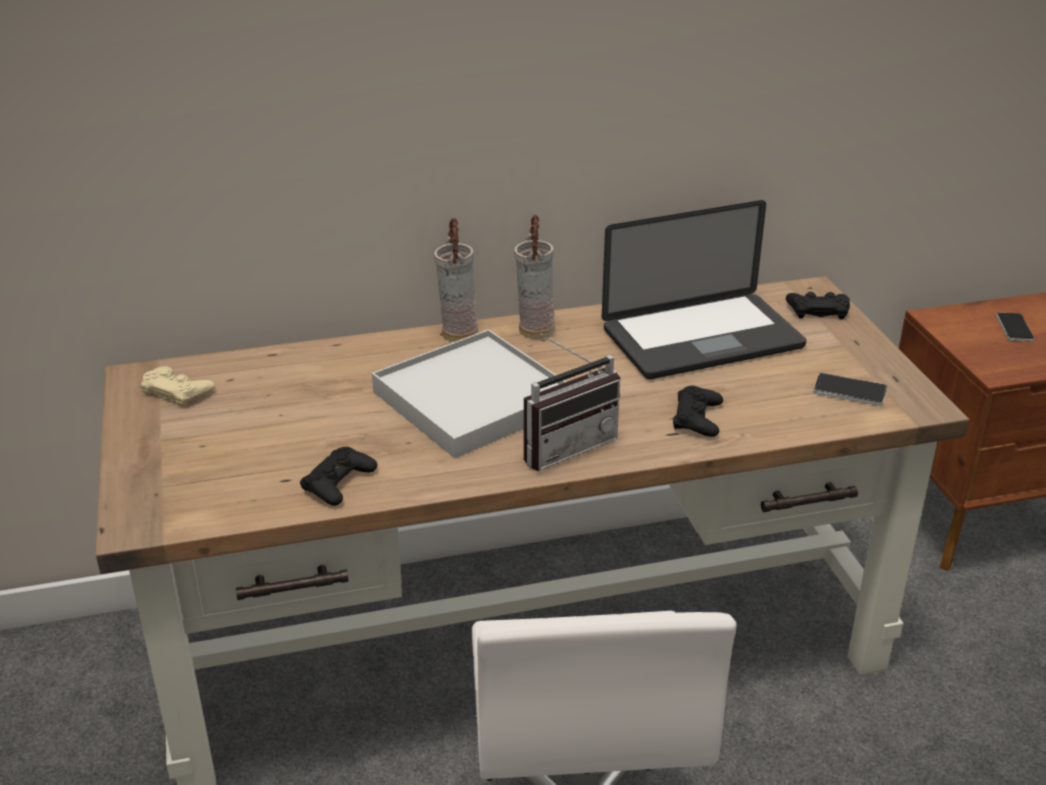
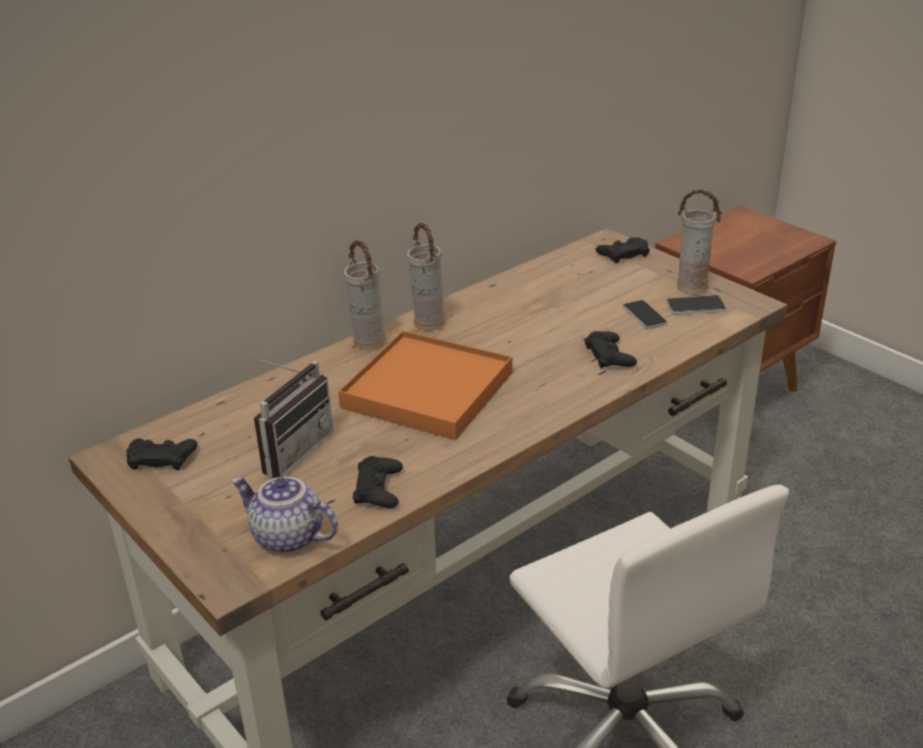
camera: 25 degrees left, 0 degrees up
beige game controller [140,366,215,407] -> black game controller [126,439,198,470]
white tray [372,329,566,458] -> orange tray [338,331,512,440]
radio [524,333,620,471] -> radio moved to [250,357,333,479]
laptop [602,200,807,379] -> none
phone [996,313,1034,342] -> phone moved to [623,300,667,329]
none -> teapot [231,476,338,553]
none -> vase [677,189,722,294]

